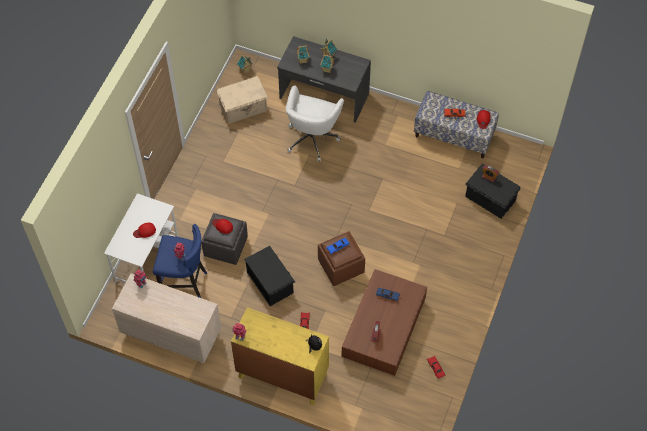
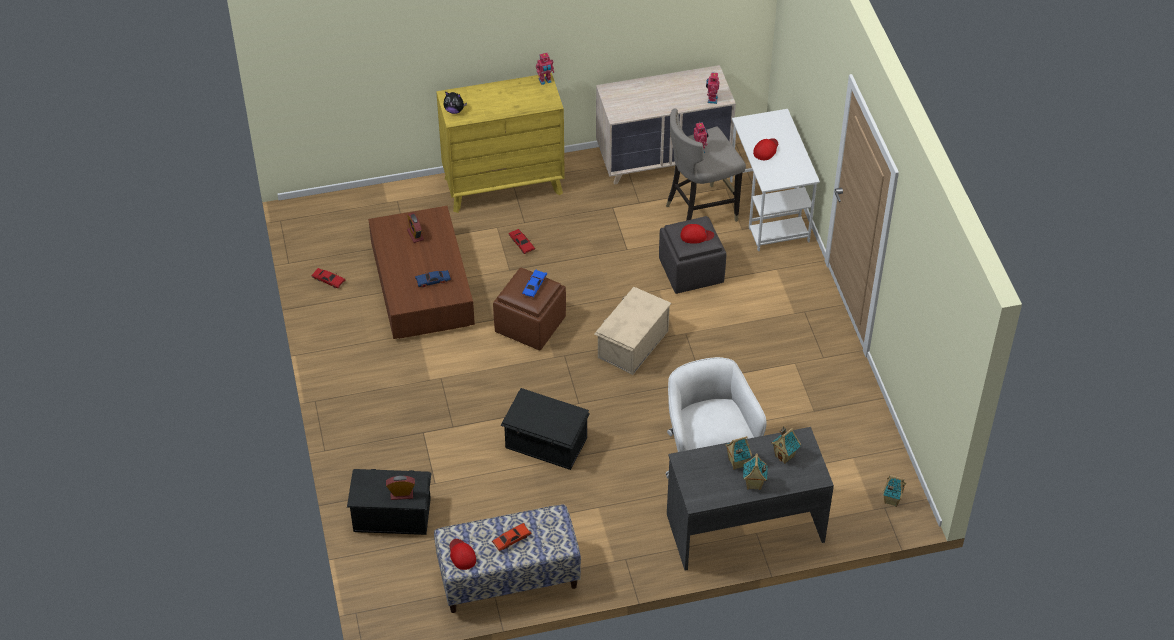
camera: 145 degrees right, 10 degrees down
blue stool [153,224,207,298] -> grey stool [666,109,746,222]
beige storage box [216,76,268,124] -> beige storage box moved to [594,287,671,375]
black storage box [244,246,295,306] -> black storage box moved to [500,388,590,470]

